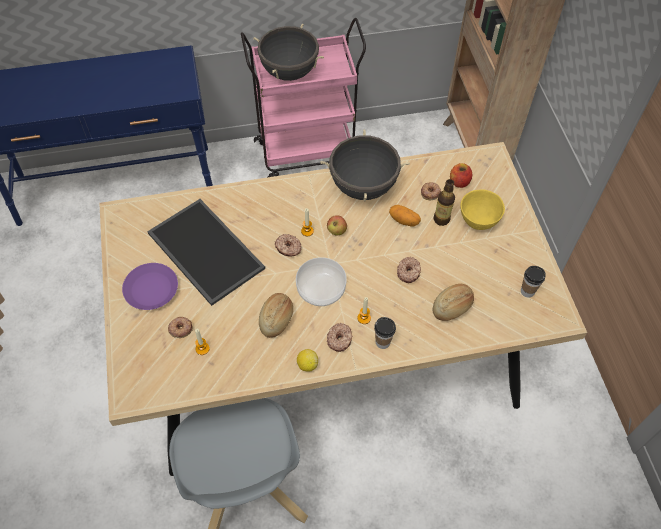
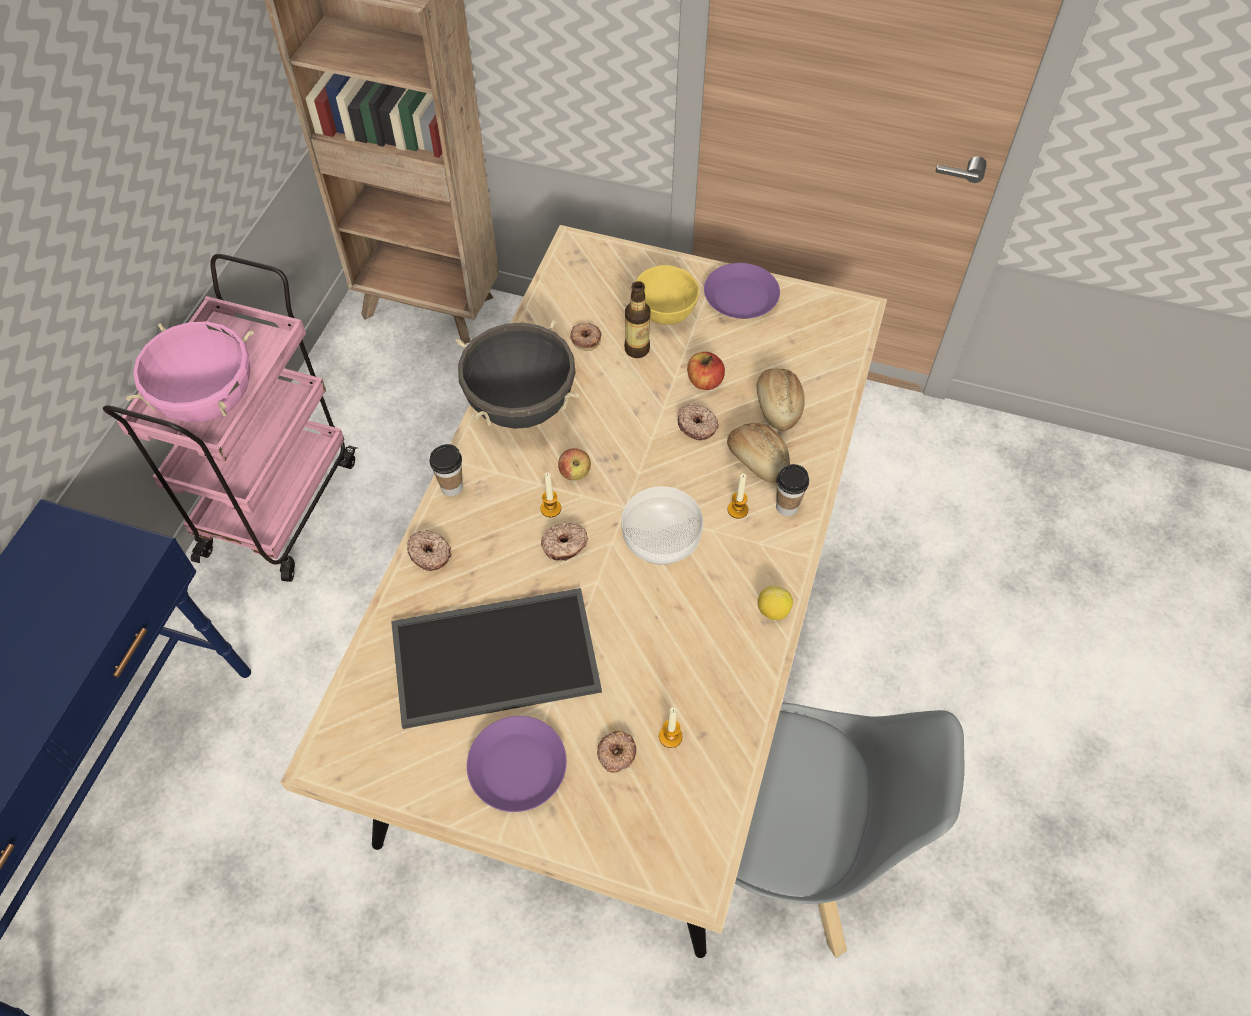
camera: 60 degrees left, 0 degrees up
black cooking pot [253,24,324,81] -> pink cooking pot [126,321,254,423]
bread [259,293,293,338] -> bread moved to [727,423,790,483]
donut [327,323,352,352] -> donut moved to [407,530,451,571]
potato [389,205,421,226] -> none
apple [450,163,472,188] -> apple moved to [687,352,725,390]
cup [521,266,546,298] -> cup moved to [430,444,463,496]
none -> purple plate [704,263,780,319]

